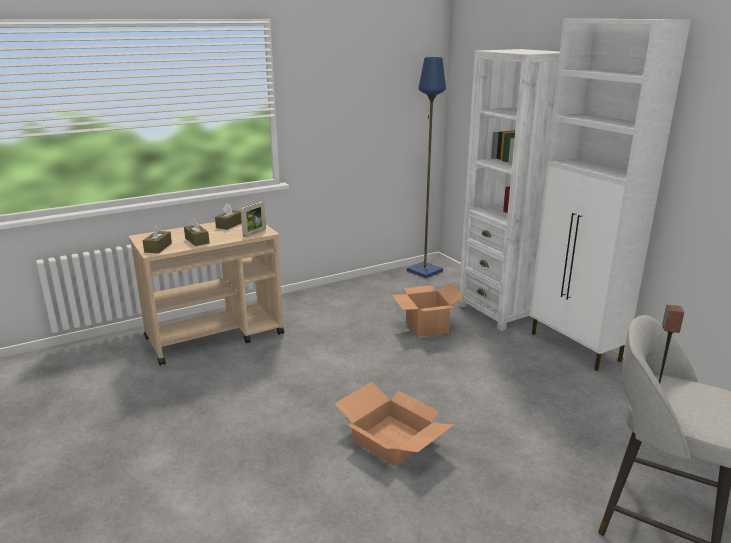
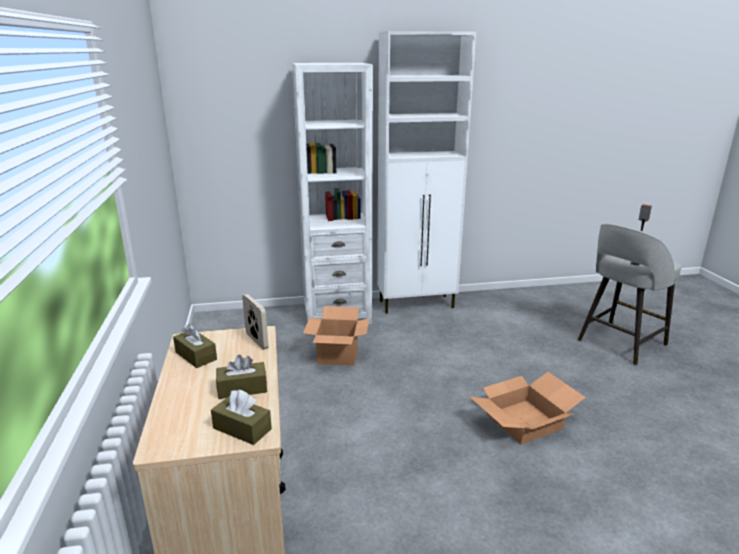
camera: 70 degrees left, 0 degrees up
blue floor lamp [407,57,446,278] -> none

